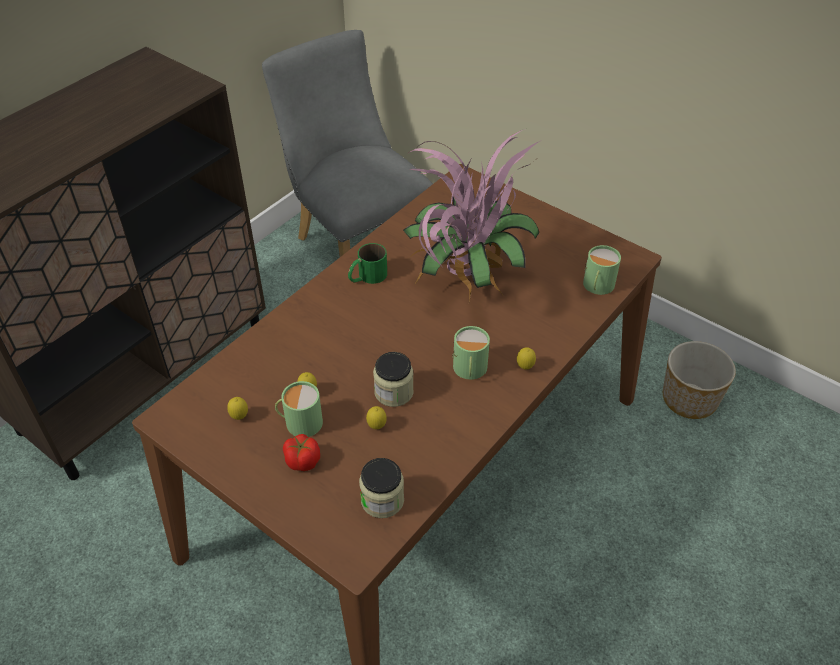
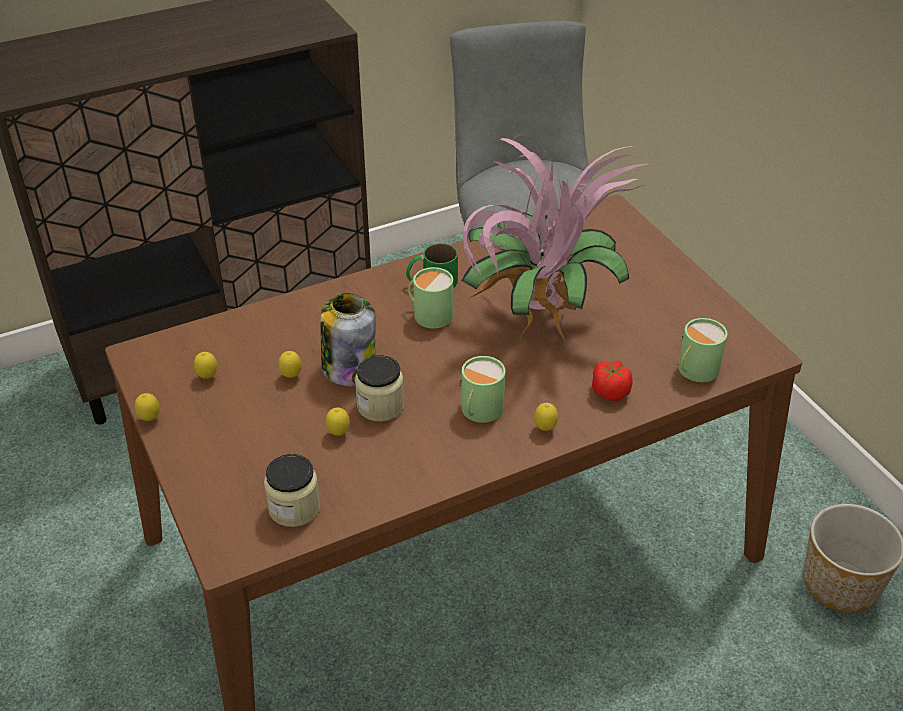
camera: 25 degrees right, 5 degrees down
green mug [275,381,323,437] -> green mug moved to [408,267,453,328]
tomato [283,434,320,471] -> tomato moved to [592,360,633,401]
none -> lemon [135,393,160,421]
none -> jar [320,293,376,386]

